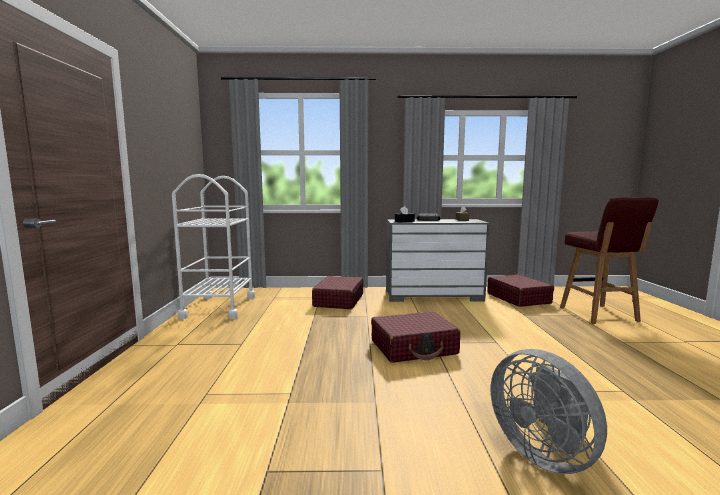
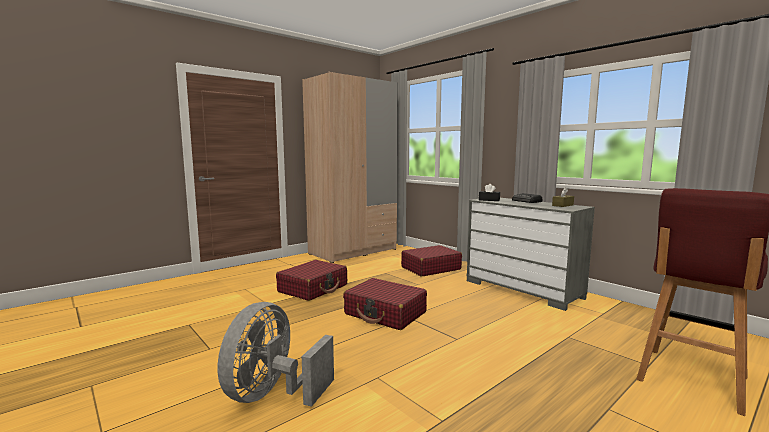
camera: 50 degrees right, 0 degrees up
white cart [172,174,255,319] -> beige wardrobe [302,72,397,263]
red suitcase [487,275,554,307] -> red suitcase moved to [276,260,347,301]

